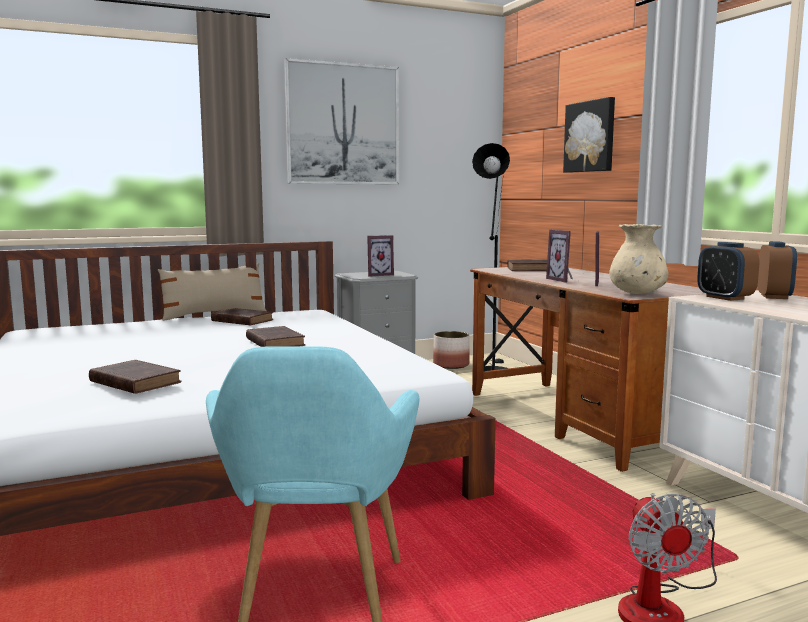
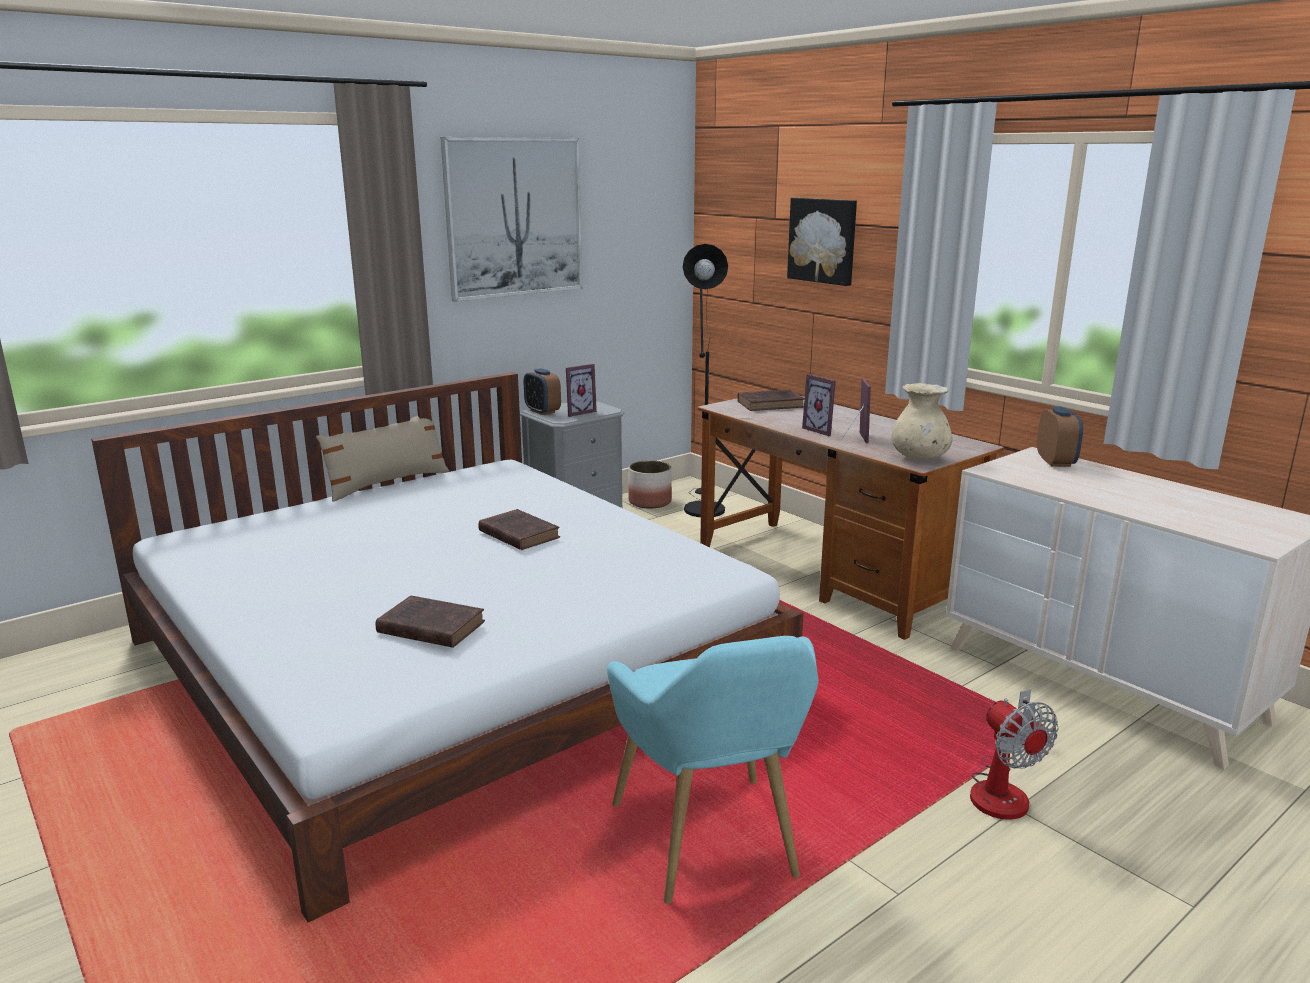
camera: 15 degrees left, 10 degrees up
brown book [211,308,273,325] -> none
alarm clock [697,242,759,301] -> alarm clock moved to [524,368,561,415]

